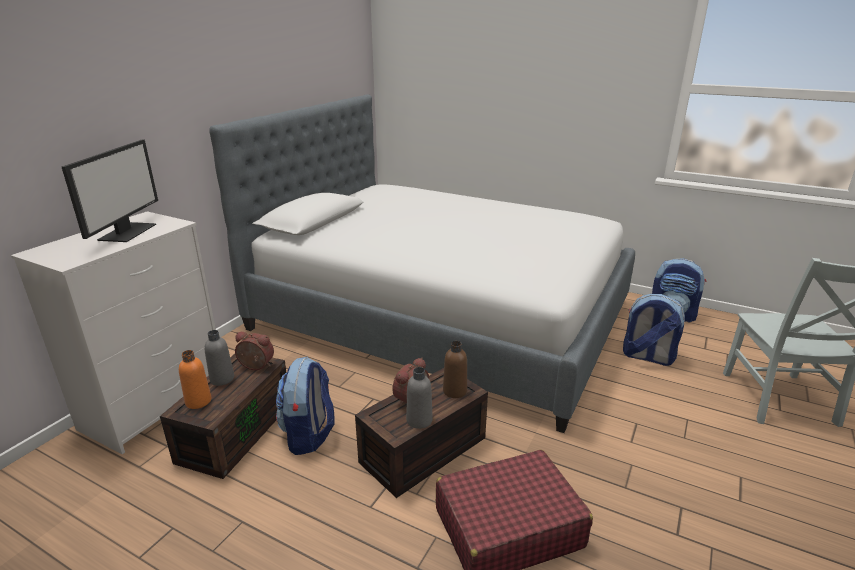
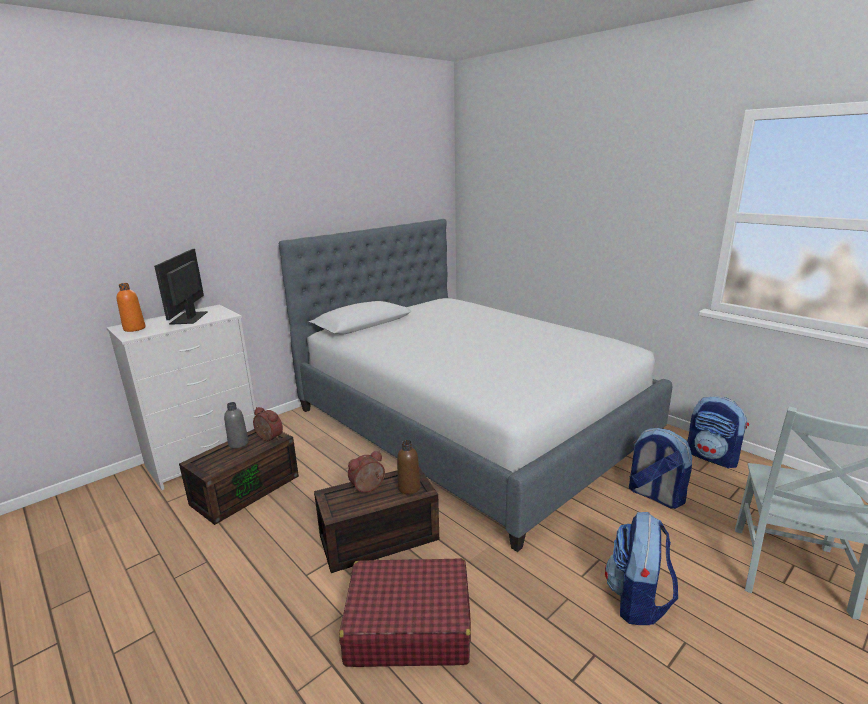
camera: 20 degrees right, 5 degrees down
monitor [62,140,158,242] -> monitor turned 150 degrees clockwise [154,249,208,325]
orange bottle [179,350,211,409] -> orange bottle moved to [117,283,145,332]
backpack [276,357,335,455] -> backpack moved to [605,512,678,625]
grey bottle [406,367,433,429] -> none

